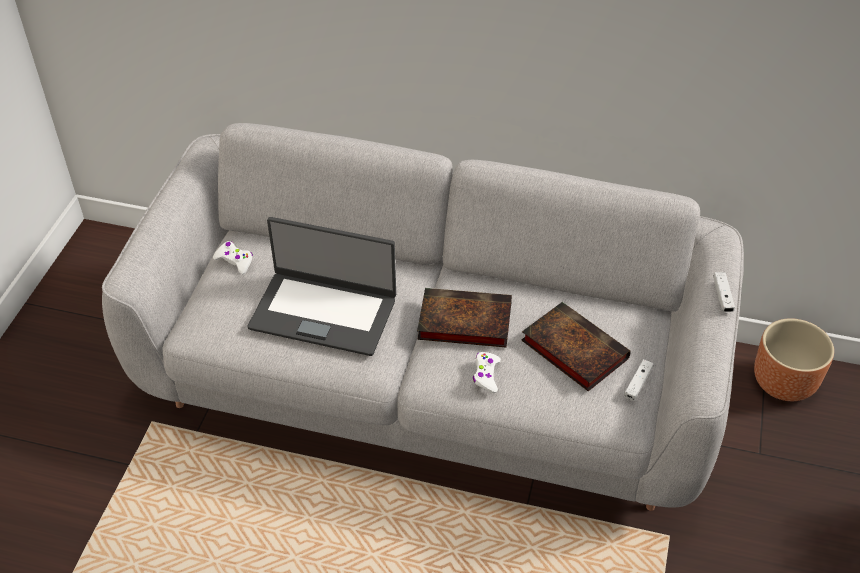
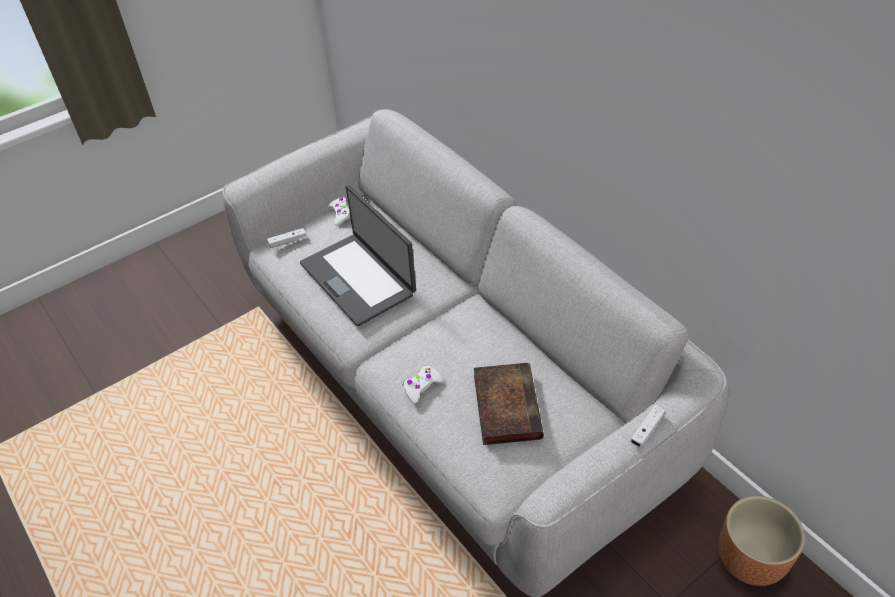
camera: 40 degrees right, 0 degrees up
book [417,288,512,347] -> none
white game controller [624,359,654,401] -> white game controller moved to [267,228,306,248]

